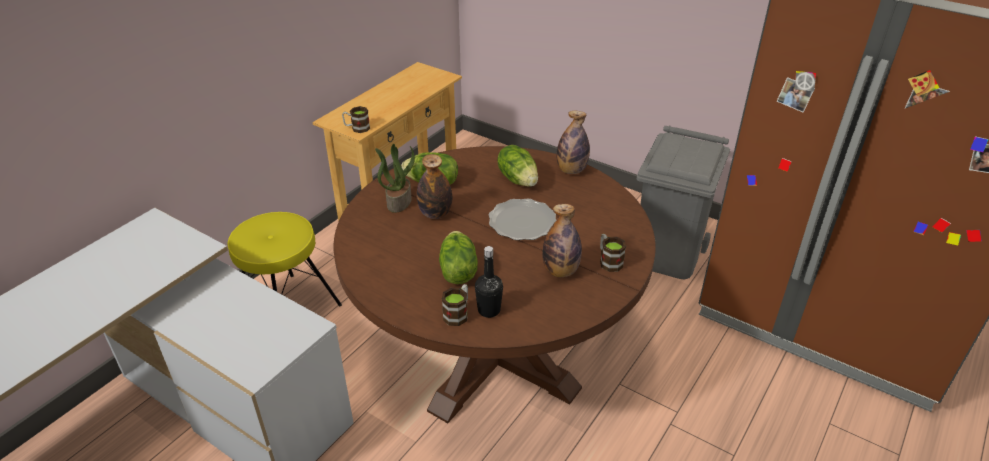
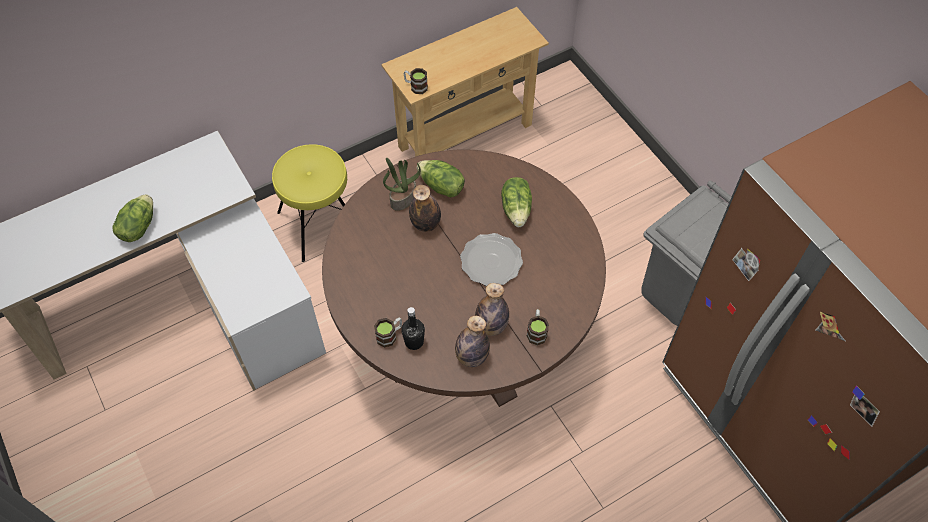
camera: 25 degrees right, 20 degrees up
lettuce [439,231,478,284] -> lettuce moved to [112,194,153,242]
bottle [556,111,590,174] -> bottle moved to [455,316,490,367]

